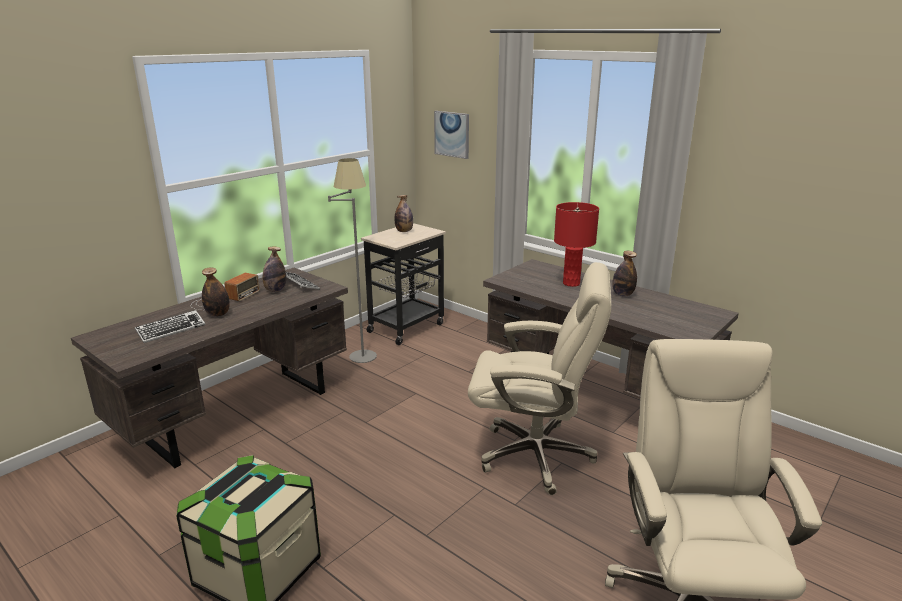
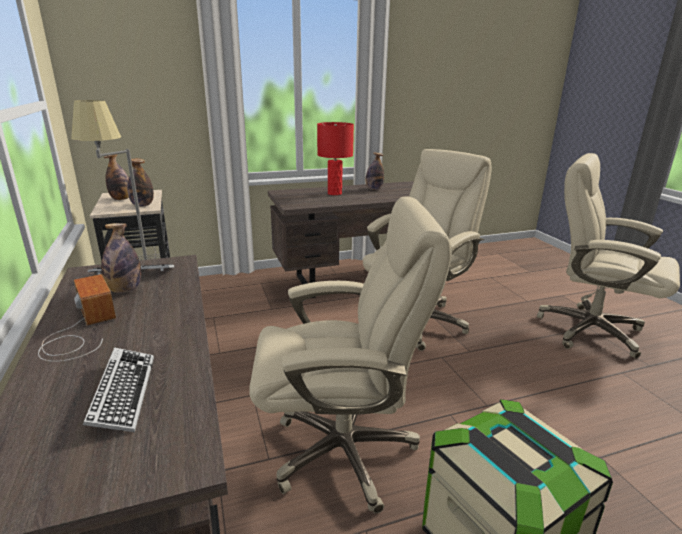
camera: 60 degrees left, 0 degrees up
bottle [202,268,230,317] -> bottle moved to [127,158,154,206]
picture [434,111,469,159] -> none
none -> beige office chair [249,196,452,514]

